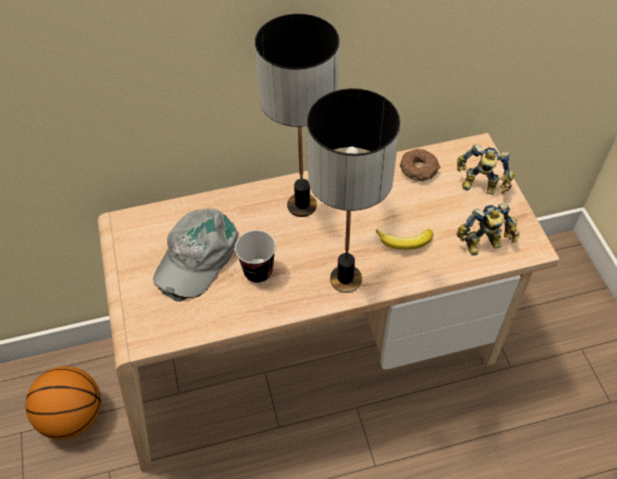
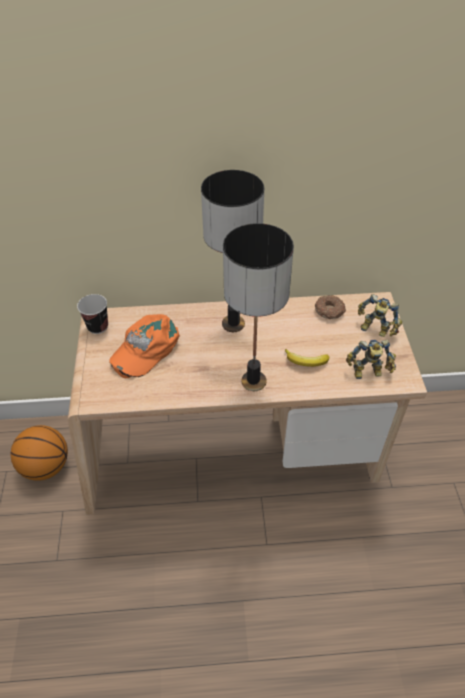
camera: 10 degrees right, 5 degrees down
grey cap [153,209,239,302] -> orange cap [109,314,180,378]
cup [235,230,276,283] -> cup moved to [77,294,108,334]

